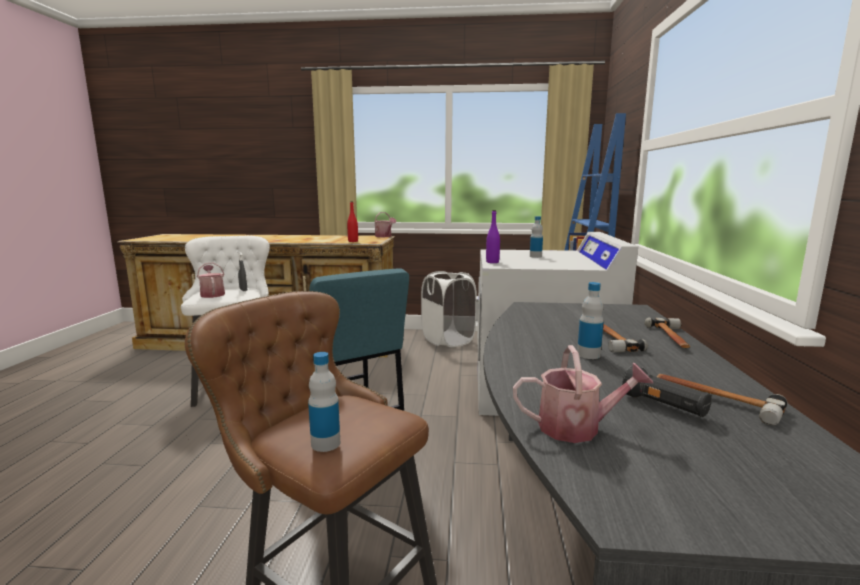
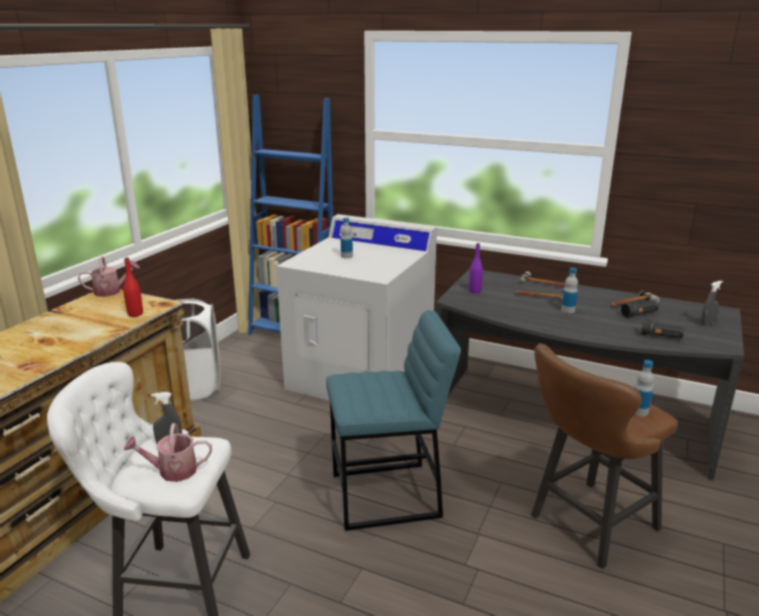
camera: 70 degrees left, 10 degrees up
purple bottle [486,210,500,263] -> purple bottle moved to [469,243,483,293]
watering can [513,345,654,443] -> black flashlight [641,319,684,339]
none -> grey spray bottle [701,281,723,326]

